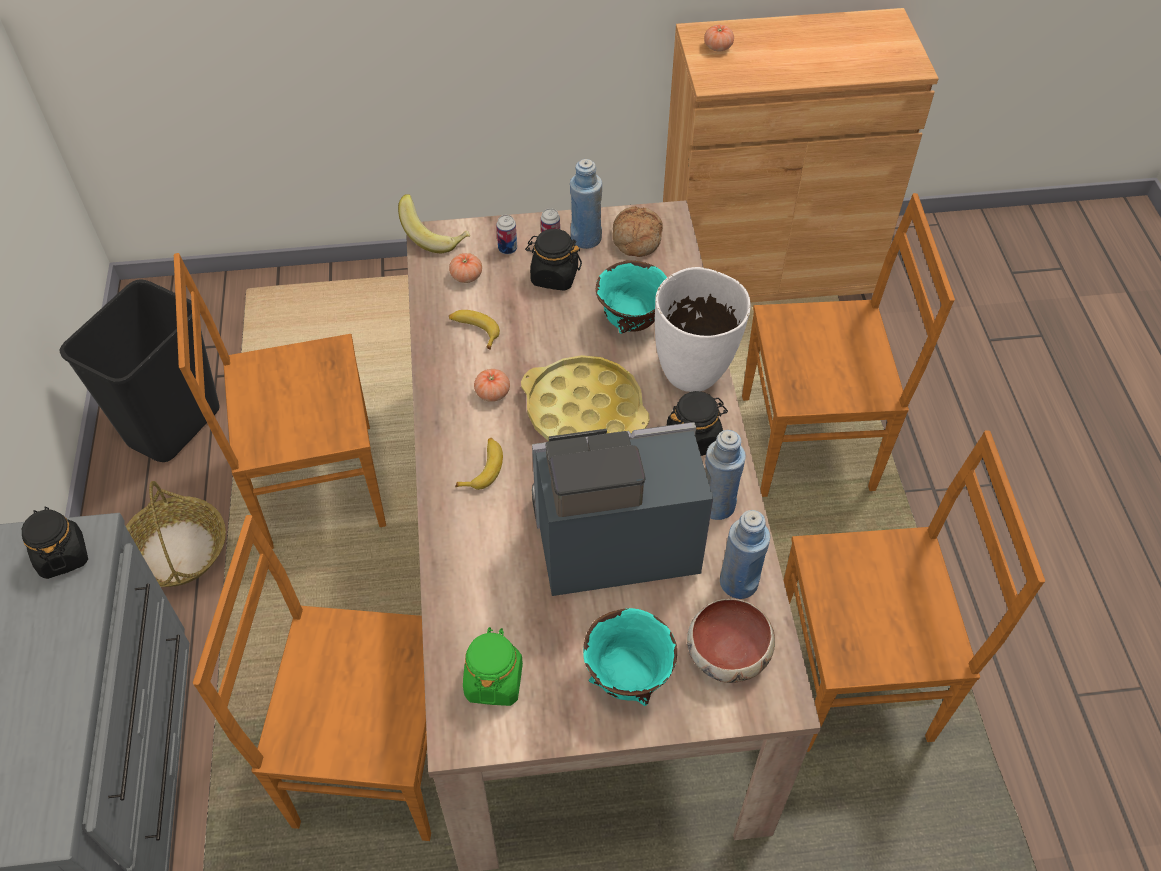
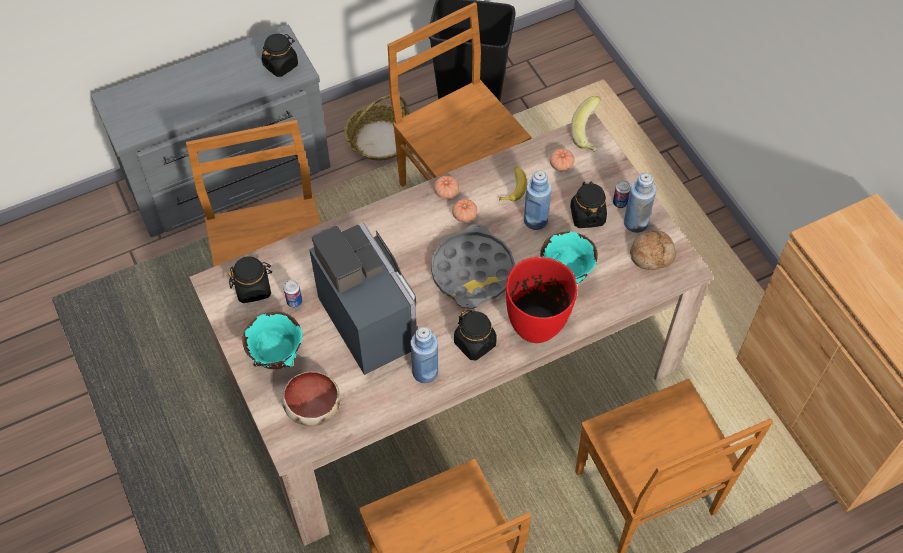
camera: 70 degrees right, 5 degrees up
banana [455,438,503,490] -> none
green jar [463,627,523,706] -> black jar [228,256,272,303]
can [496,215,517,254] -> can moved to [284,280,302,308]
yellow tray [521,355,650,441] -> grey tray [431,224,515,309]
white vase [655,267,751,392] -> red vase [506,257,577,343]
tomato [704,25,734,51] -> tomato moved to [434,176,459,199]
blue bottle [720,510,770,599] -> blue bottle moved to [524,171,552,230]

